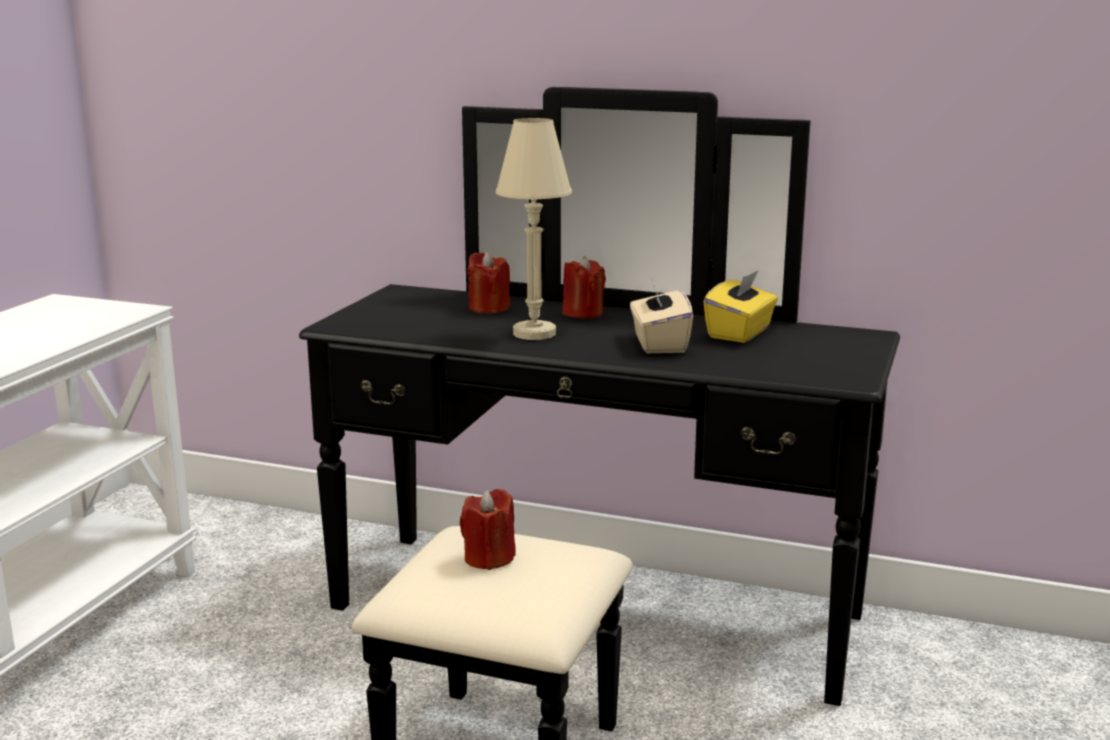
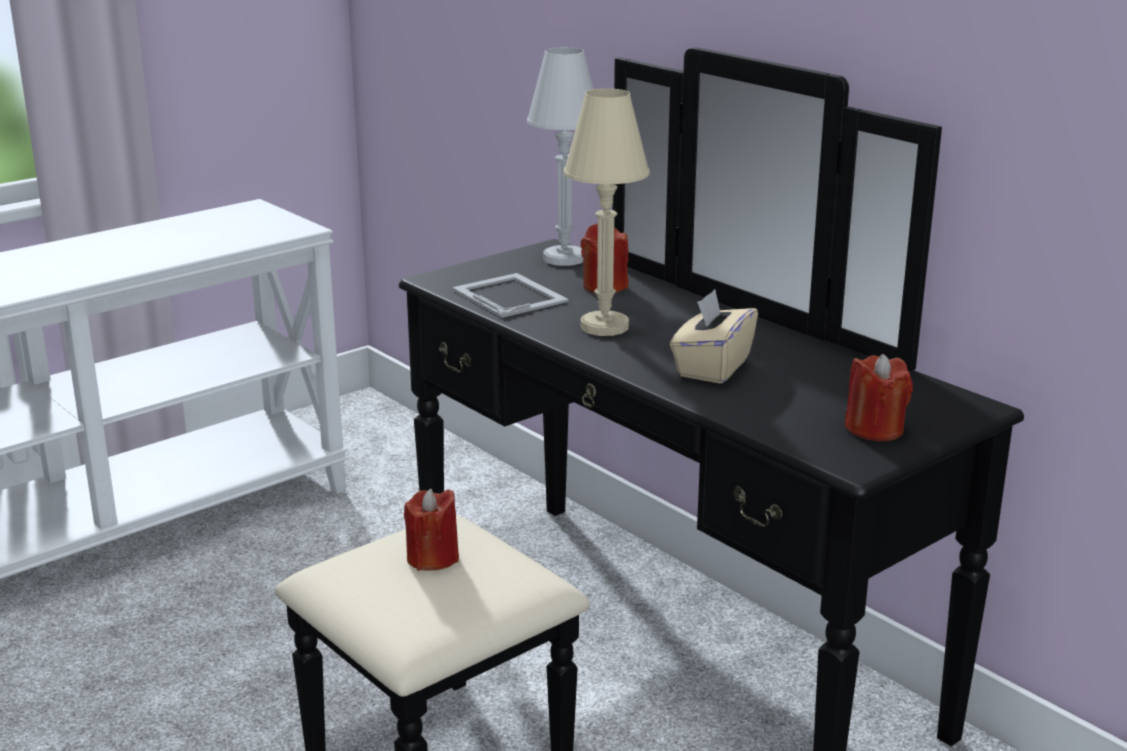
camera: 30 degrees right, 5 degrees up
red candle [563,256,606,319] -> red candle moved to [845,354,913,441]
yellow tissue box [703,270,778,343] -> none
none -> picture frame [452,273,569,318]
none -> white table lamp [527,47,593,266]

